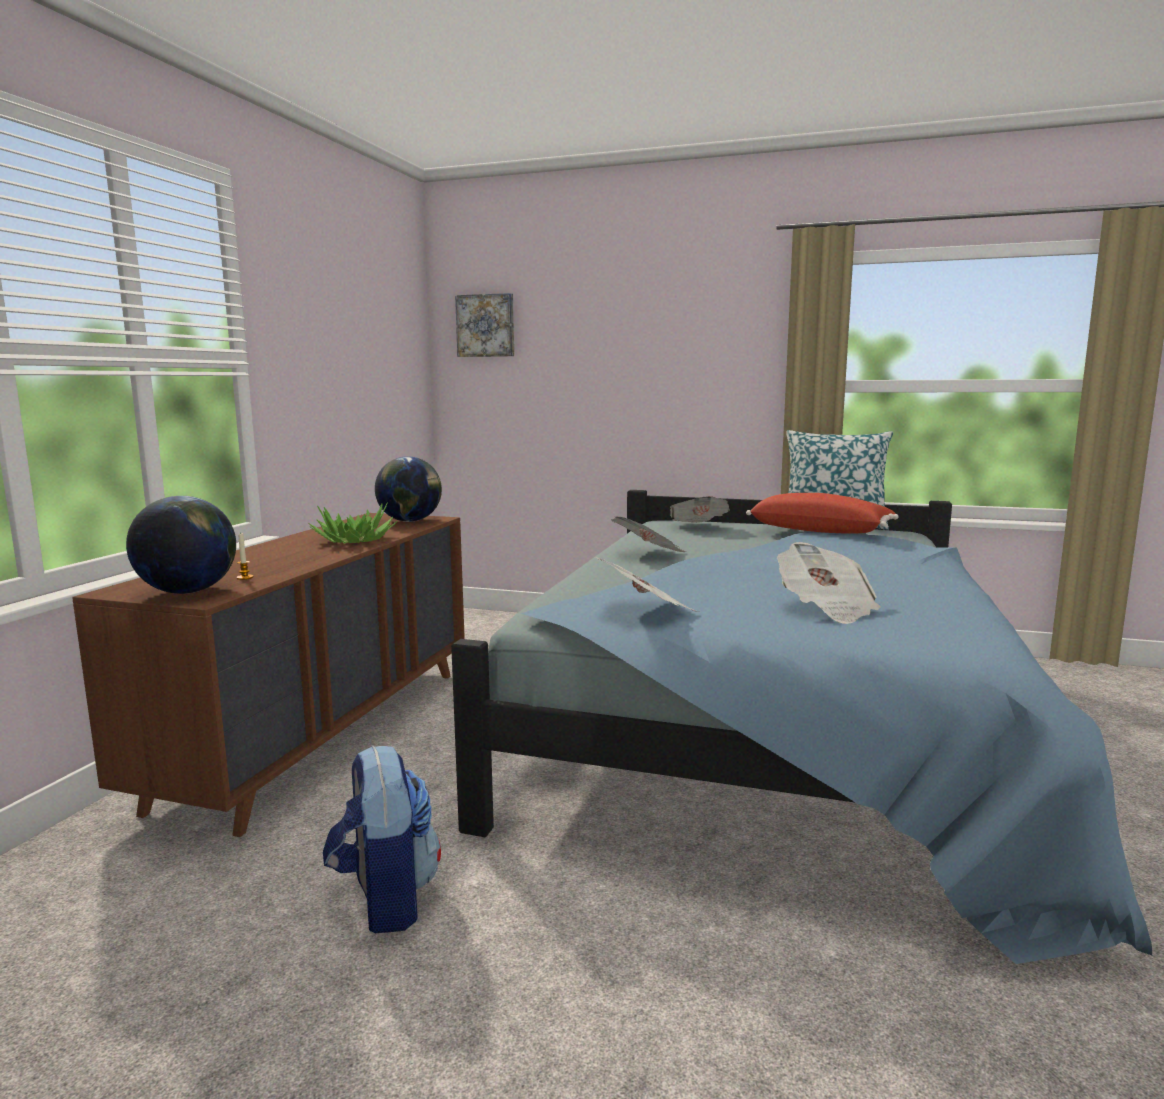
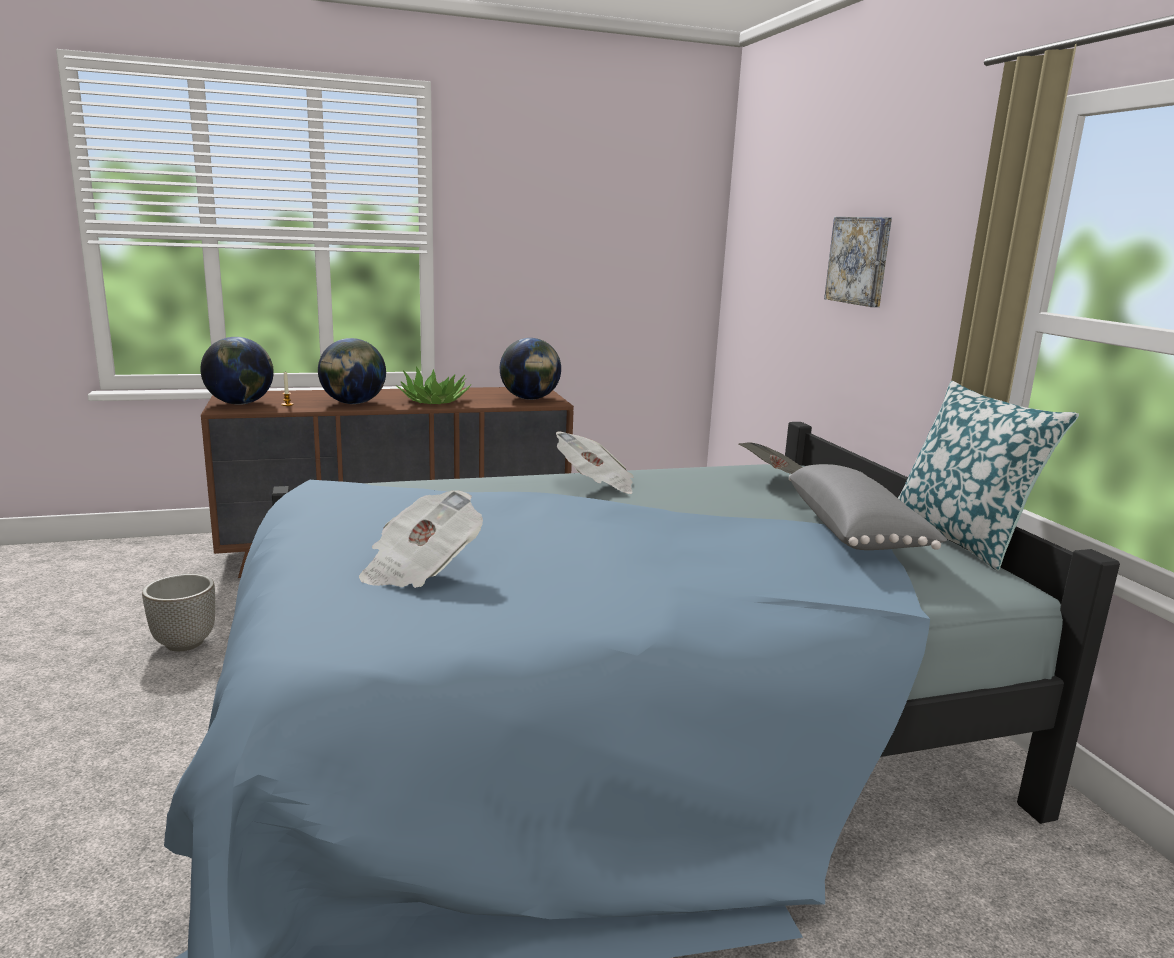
camera: 55 degrees right, 5 degrees up
backpack [323,745,441,933] -> planter [142,574,215,651]
picture [455,293,514,357] -> picture moved to [824,217,892,307]
newspaper [595,557,699,612] -> none
red pillow [746,493,899,534] -> grey pillow [789,464,947,550]
none -> globe [318,338,386,404]

